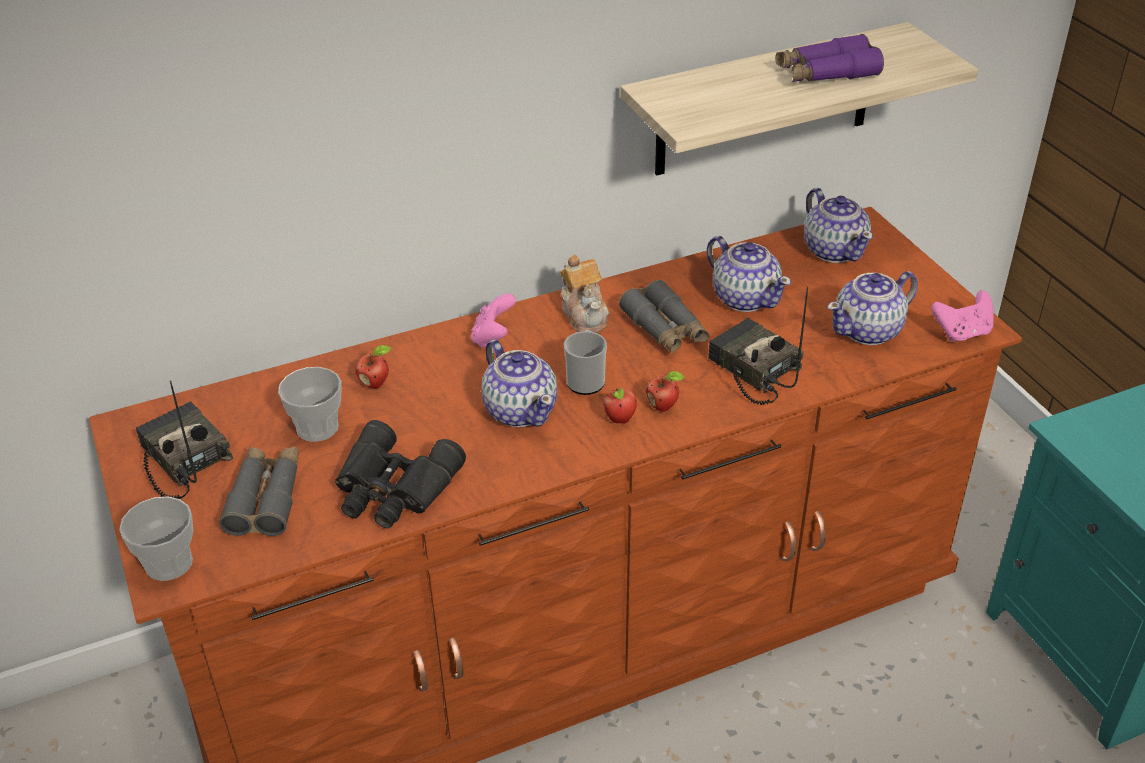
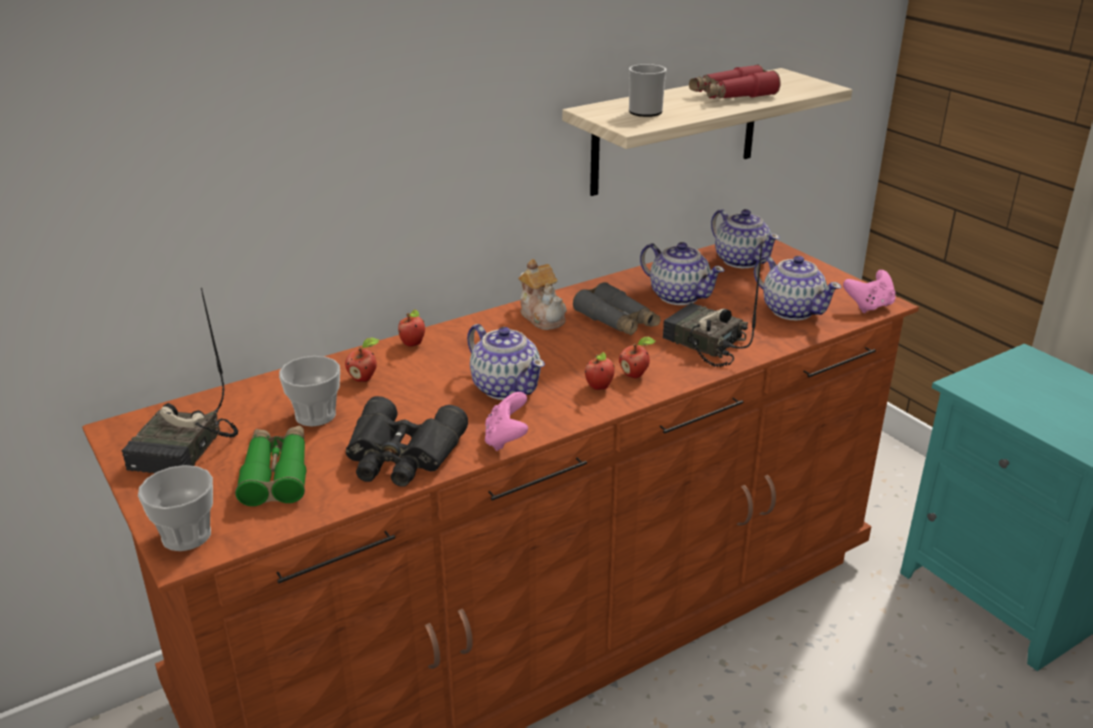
camera: 10 degrees left, 10 degrees down
radio [135,381,233,499] -> radio turned 120 degrees counterclockwise [122,288,238,473]
grey binoculars [219,446,299,536] -> green binoculars [235,426,306,506]
pink game controller [471,293,516,348] -> pink game controller moved to [485,392,528,451]
mug [564,330,607,395] -> mug moved to [629,64,667,117]
purple binoculars [775,34,884,82] -> red binoculars [689,65,781,98]
teapot [827,271,918,345] -> teapot turned 90 degrees counterclockwise [754,255,842,320]
none -> apple [398,309,425,347]

